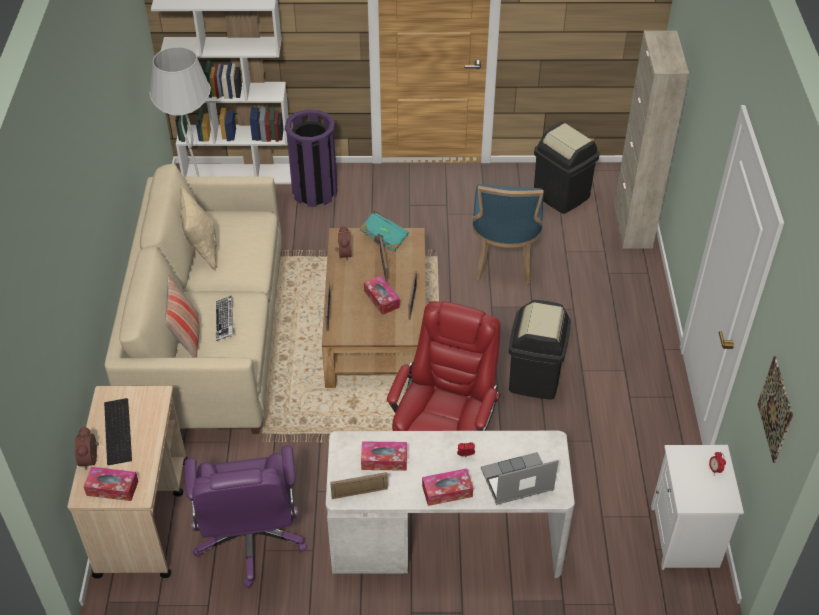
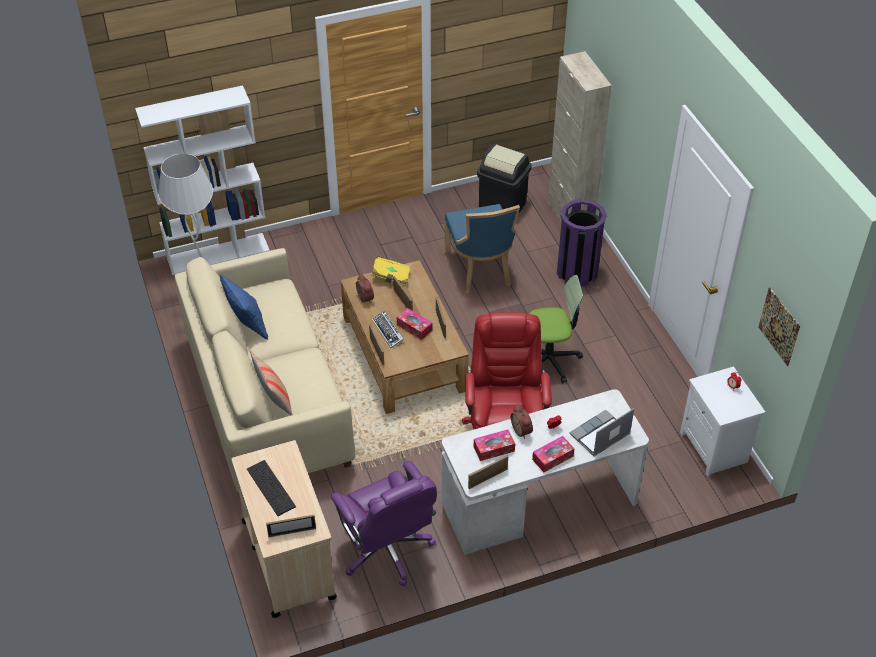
camera: 20 degrees left, 0 degrees up
alarm clock [75,426,99,470] -> alarm clock moved to [511,405,533,439]
tissue box [83,467,138,501] -> picture frame [266,515,316,537]
beige pillow [180,187,217,271] -> blue pillow [220,275,268,339]
keyboard [215,295,234,341] -> keyboard moved to [372,310,404,348]
purple trash can [285,109,337,207] -> purple trash can moved to [557,199,607,287]
turquoise book [360,211,409,252] -> yellow book [371,256,410,286]
black trash can [509,300,571,400] -> office chair [529,275,583,383]

